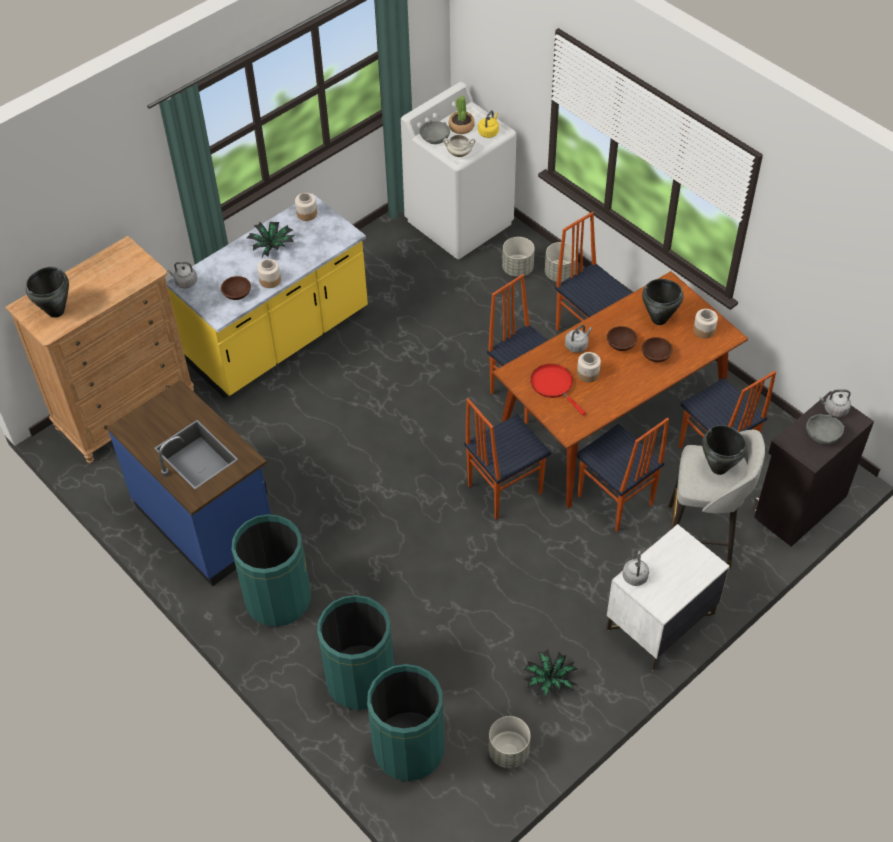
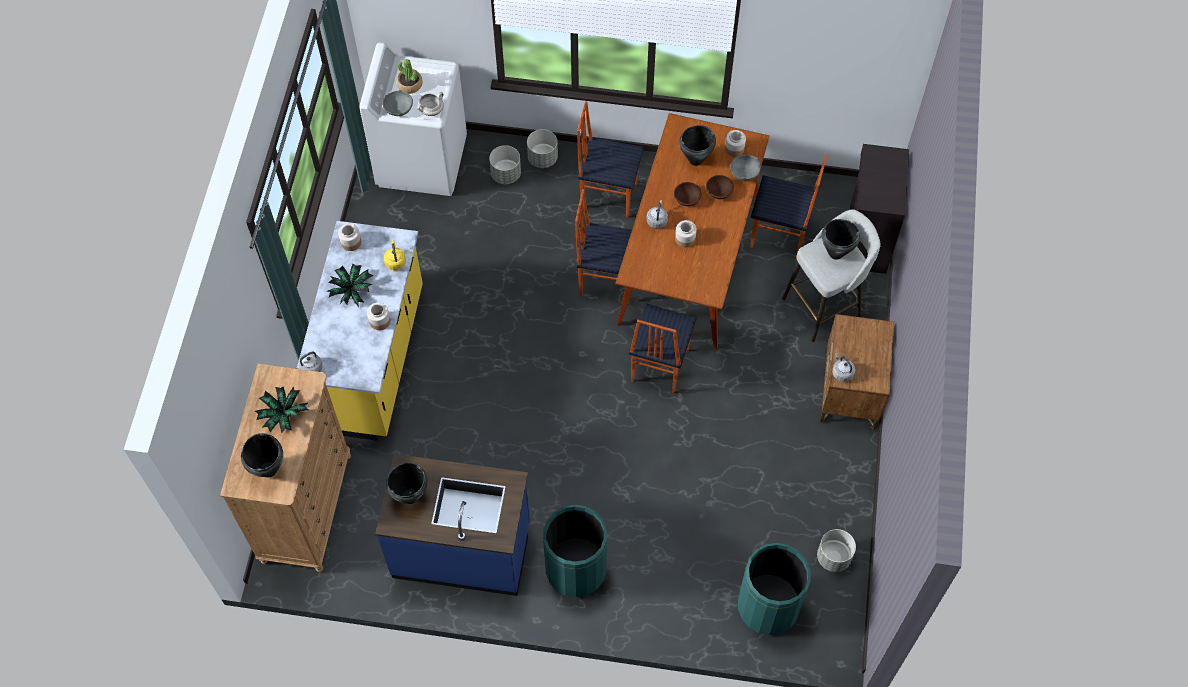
camera: 40 degrees left, 10 degrees up
brown bowl [221,276,251,300] -> none
green trash can [317,595,394,710] -> none
yellow kettle [478,111,499,138] -> yellow kettle moved to [384,240,406,270]
potted plant [524,649,578,699] -> potted plant moved to [255,386,309,433]
red frying pan [530,364,585,415] -> none
chair [577,418,669,532] -> none
white nightstand [607,524,730,671] -> brown nightstand [820,314,894,430]
grey bowl [806,414,844,444] -> grey bowl moved to [730,155,761,181]
grey kettle [819,389,851,417] -> none
none -> black cooking pot [386,463,427,504]

